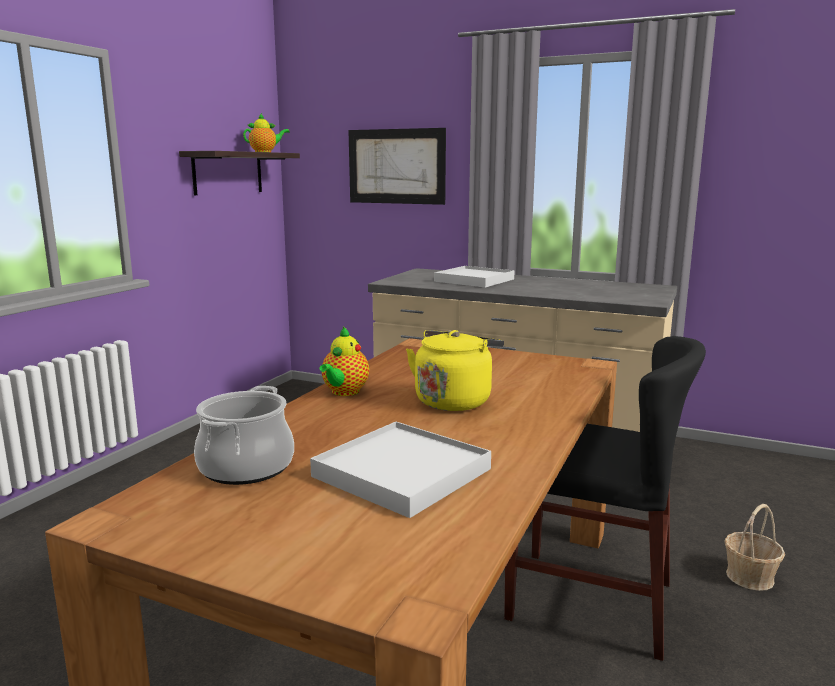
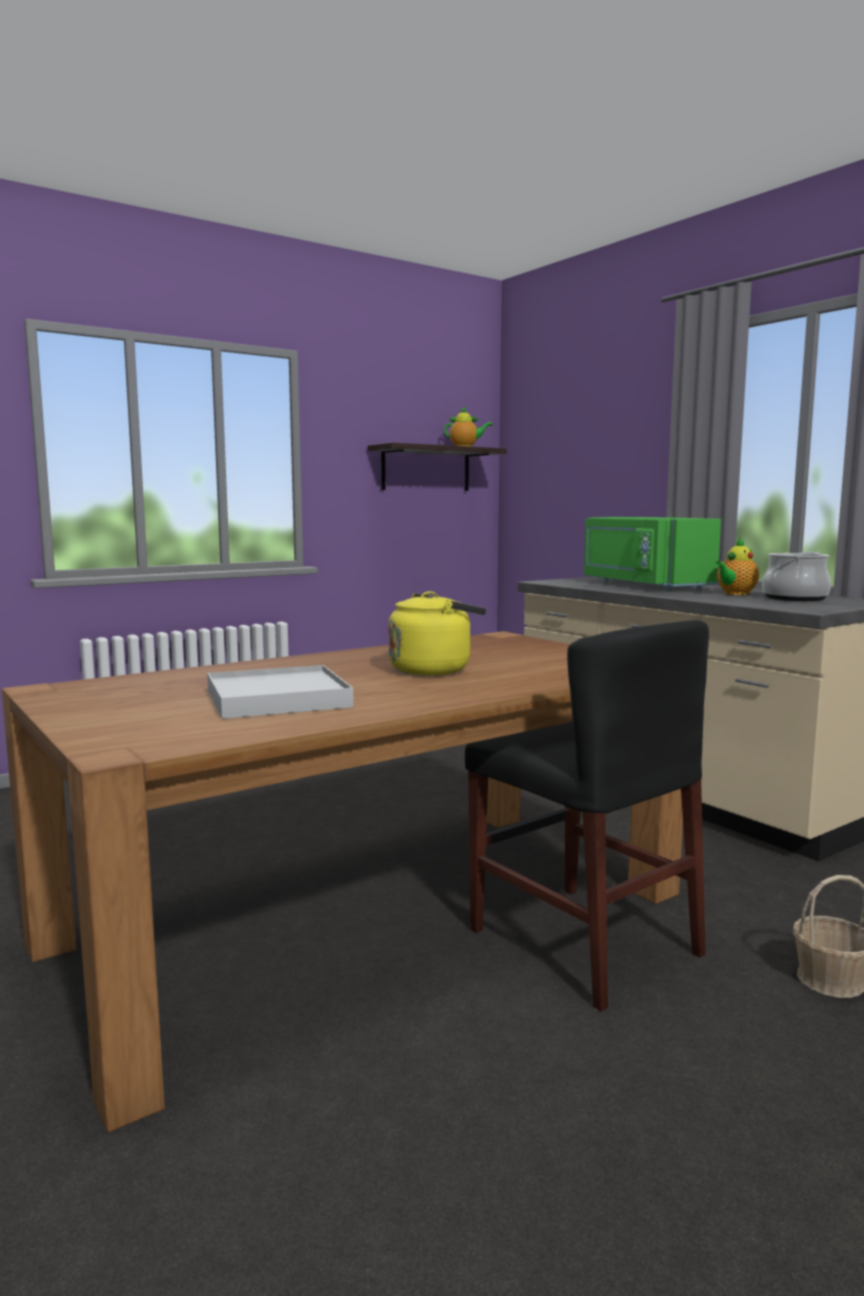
camera: 30 degrees right, 5 degrees down
cooking pot [194,386,294,485] -> cooking pot moved to [762,552,831,601]
teapot [319,326,369,396] -> teapot moved to [714,537,759,595]
picture [348,128,446,205] -> none
white tray [434,266,515,287] -> green microwave [584,517,721,591]

